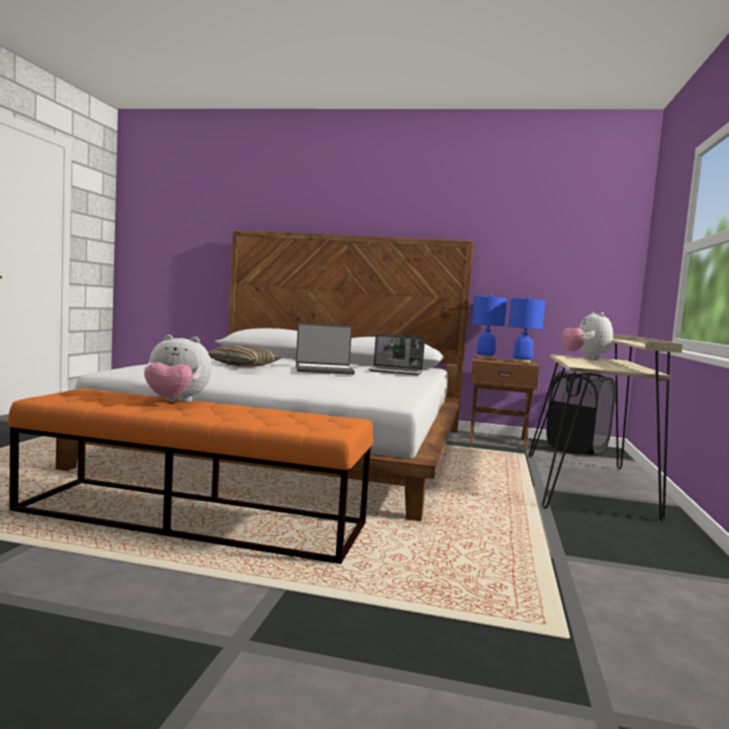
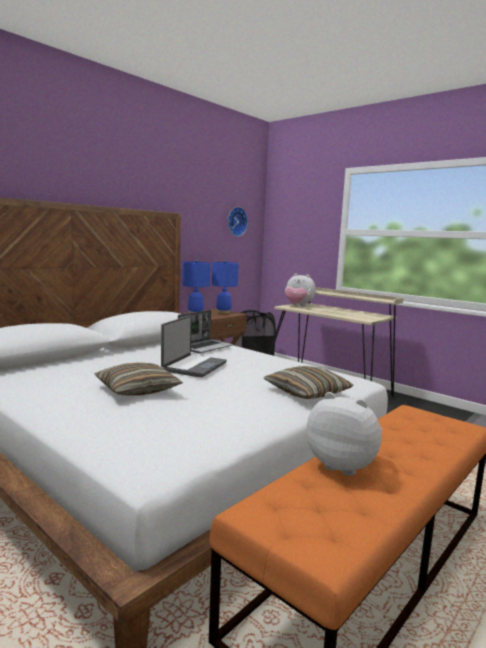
camera: 60 degrees left, 5 degrees up
plush toy [144,334,212,402] -> plush toy turned 90 degrees counterclockwise [306,392,382,476]
none -> wall clock [228,207,248,237]
none -> pillow [264,366,353,399]

